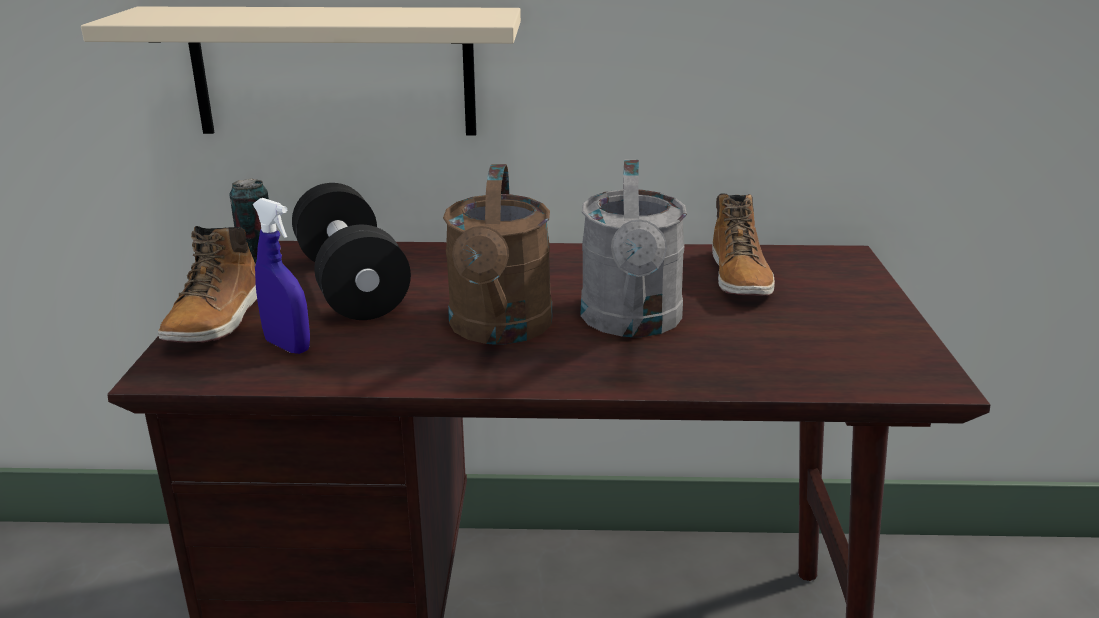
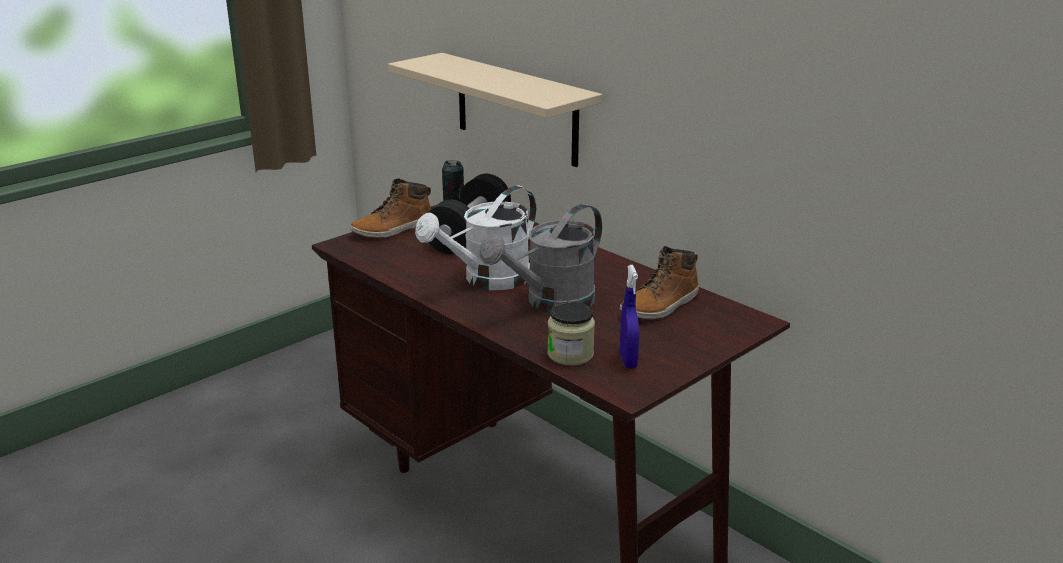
camera: 45 degrees right, 0 degrees up
blue spray bottle [252,198,310,354] -> blue spray bottle moved to [620,265,639,369]
brown watering can [443,164,552,345] -> white watering can [415,186,536,290]
none -> jar [547,301,595,366]

